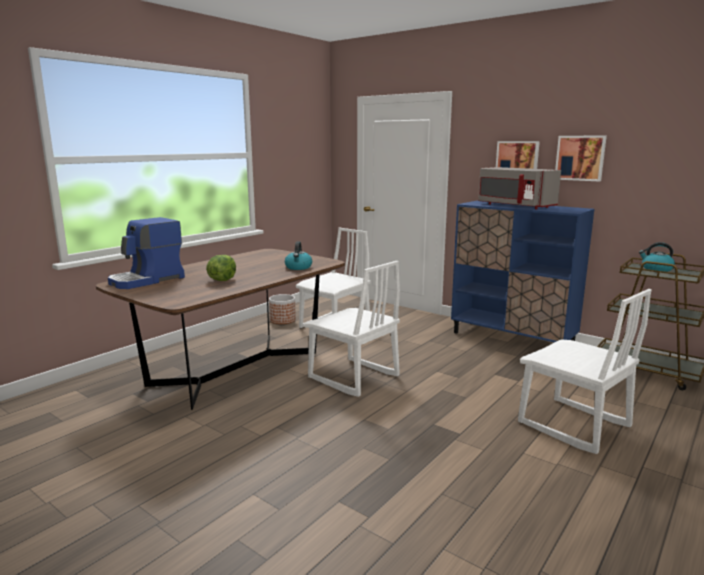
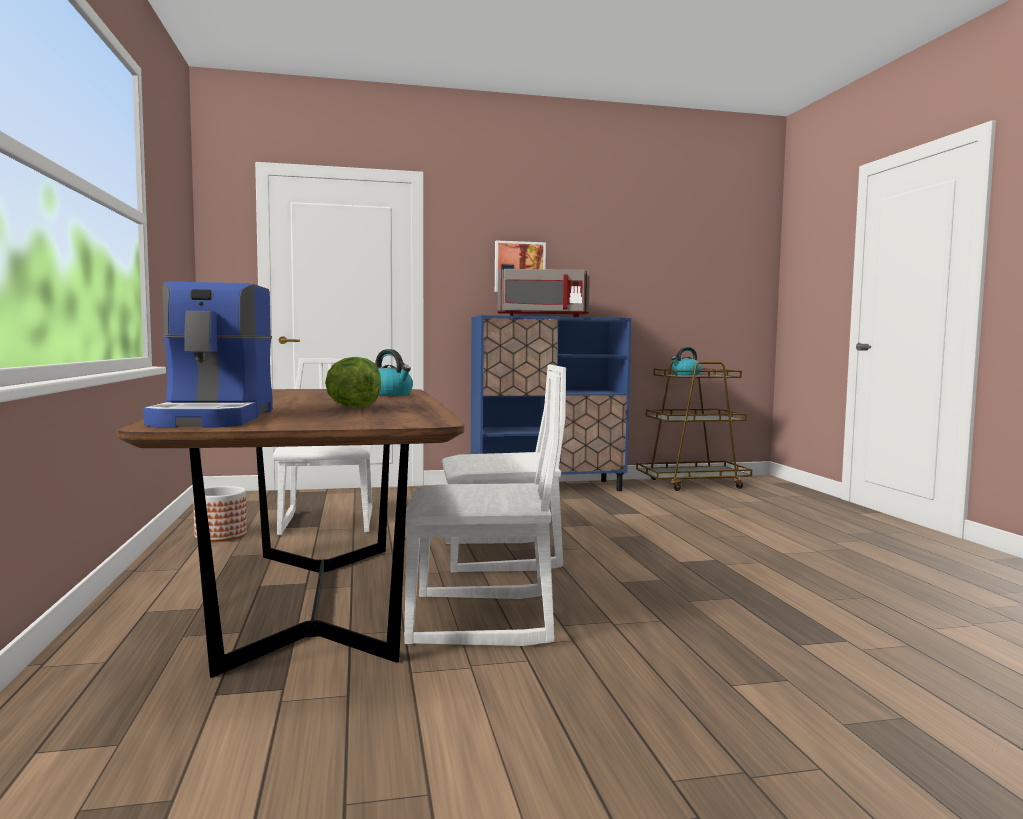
camera: 50 degrees left, 10 degrees down
white chair [518,289,652,454] -> white chair moved to [404,371,561,646]
picture [555,136,607,181] -> none

